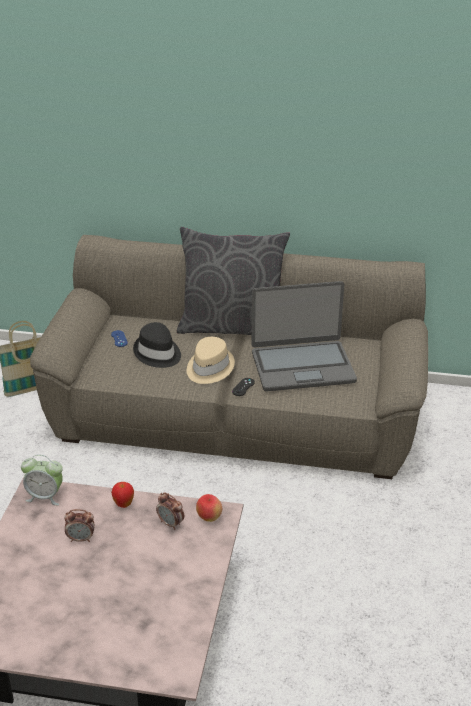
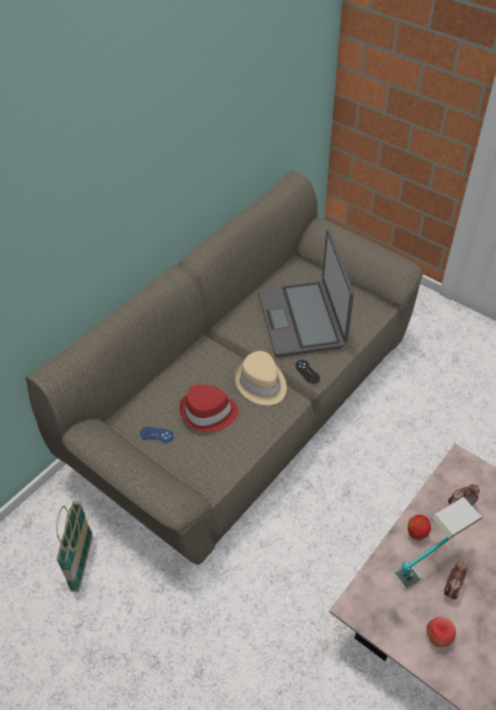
camera: 60 degrees left, 15 degrees up
alarm clock [21,455,63,505] -> none
black hat [133,322,181,368] -> red hat [179,384,238,433]
grey pillow [177,227,290,335] -> none
apple [196,494,222,522] -> apple moved to [426,617,456,647]
laptop [251,281,357,391] -> laptop turned 150 degrees clockwise [258,229,354,357]
none -> table lamp [394,497,482,589]

